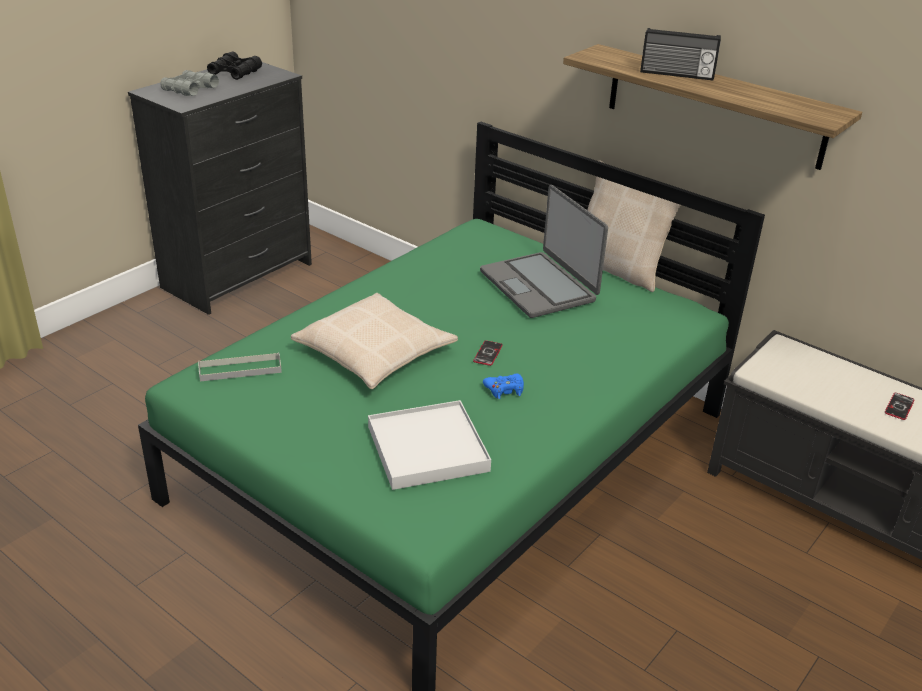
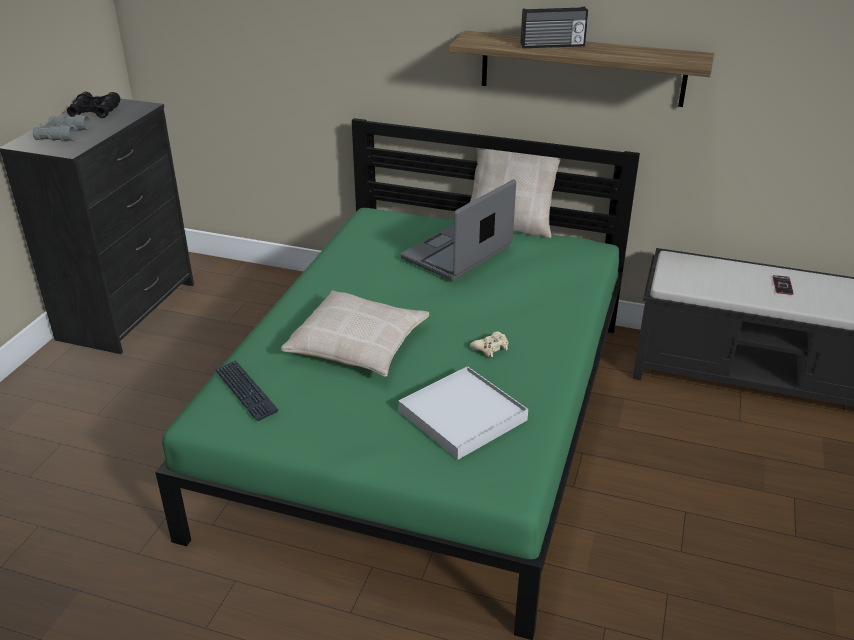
camera: 20 degrees left, 0 degrees up
grey tray [198,352,282,381] -> keyboard [215,360,278,421]
phone [473,340,503,366] -> none
laptop [480,185,608,318] -> laptop turned 90 degrees clockwise [401,179,516,281]
blue game controller [483,374,524,399] -> beige game controller [470,331,508,357]

